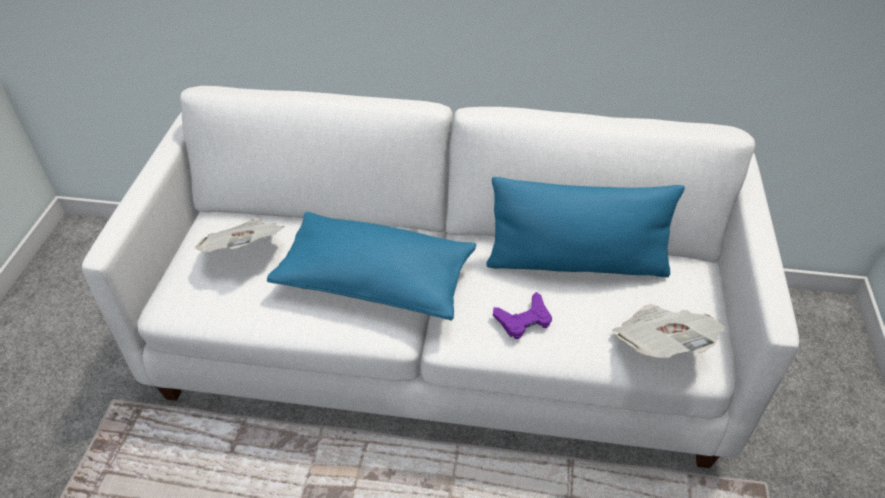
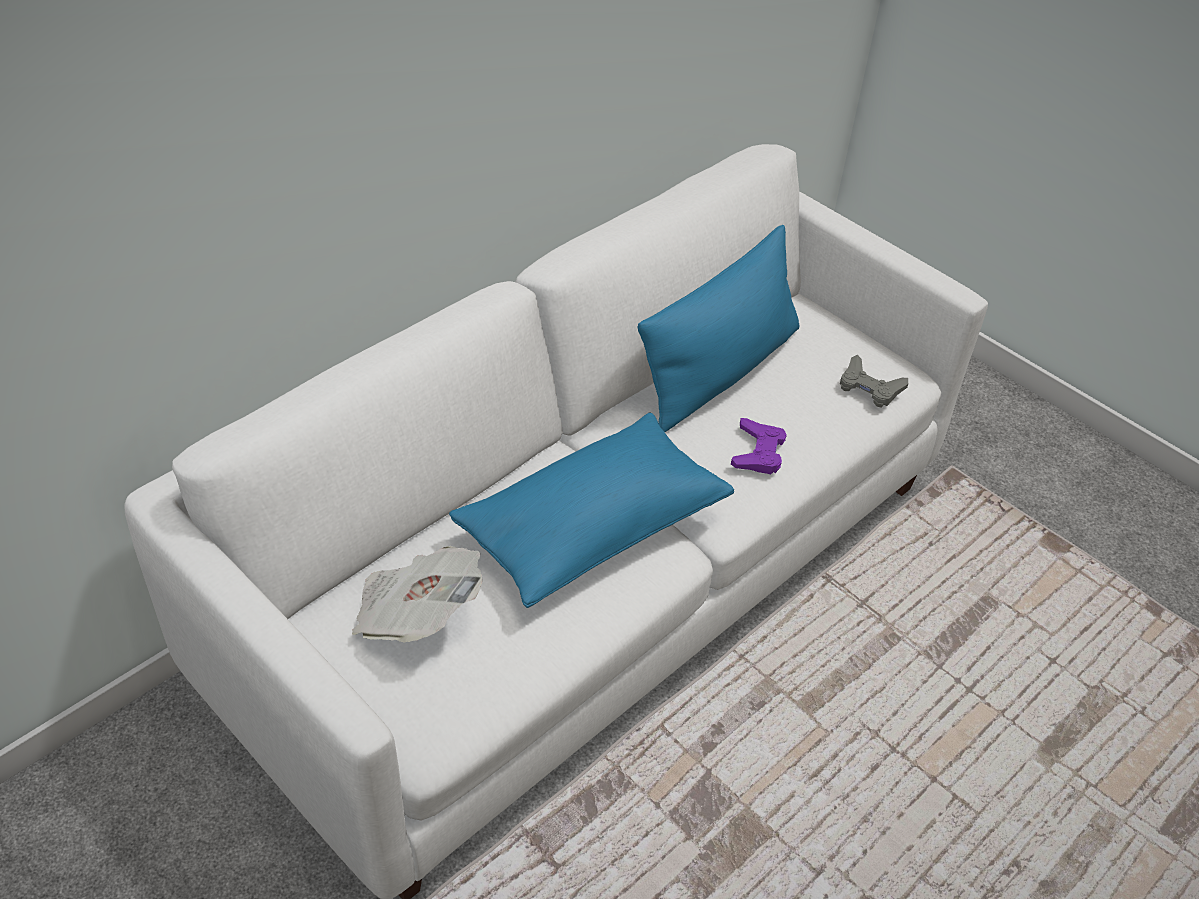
camera: 55 degrees left, 0 degrees up
newspaper [612,304,726,358] -> grey game controller [840,355,908,408]

